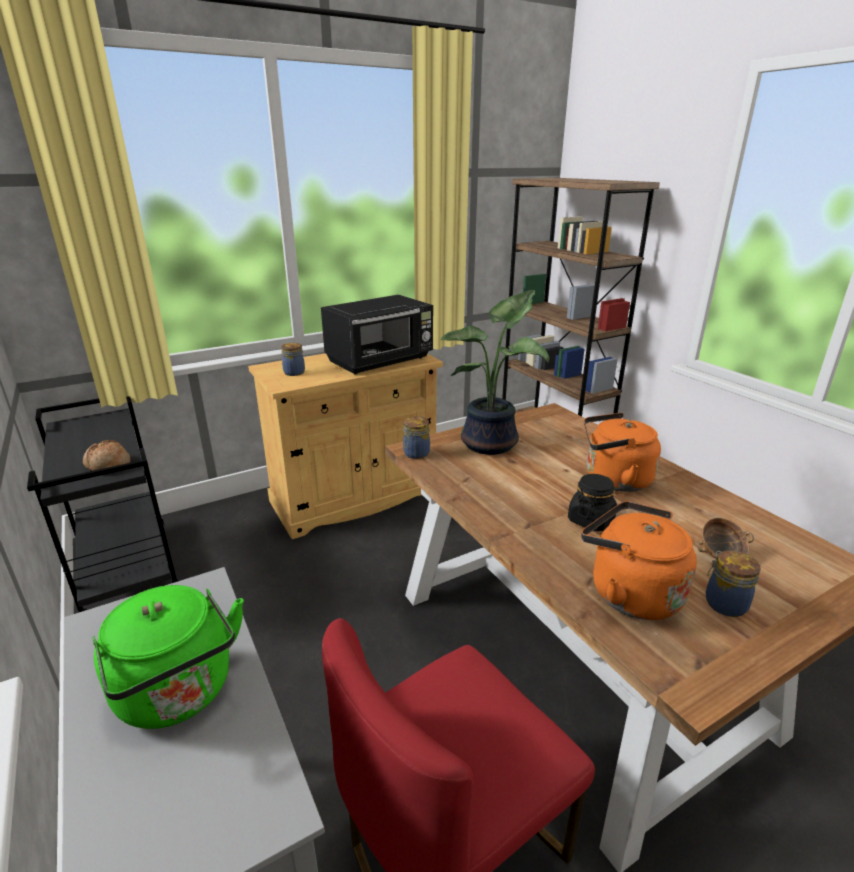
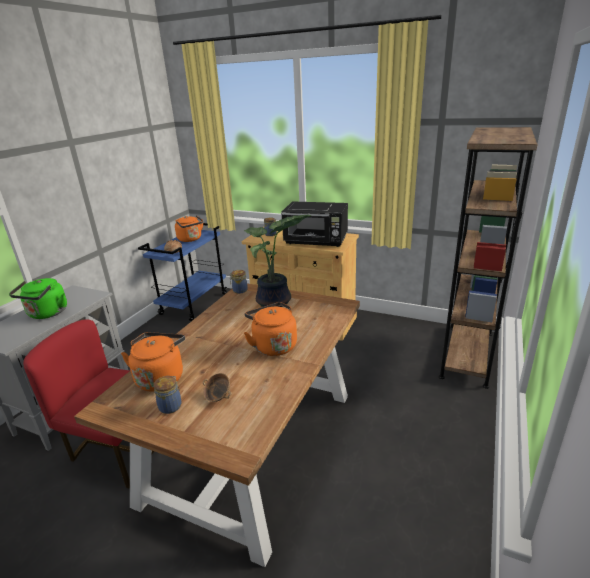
camera: 55 degrees right, 0 degrees up
black cart [27,396,179,612] -> blue cart [138,223,227,321]
black jar [568,474,617,532] -> none
none -> orange kettle [175,215,203,242]

